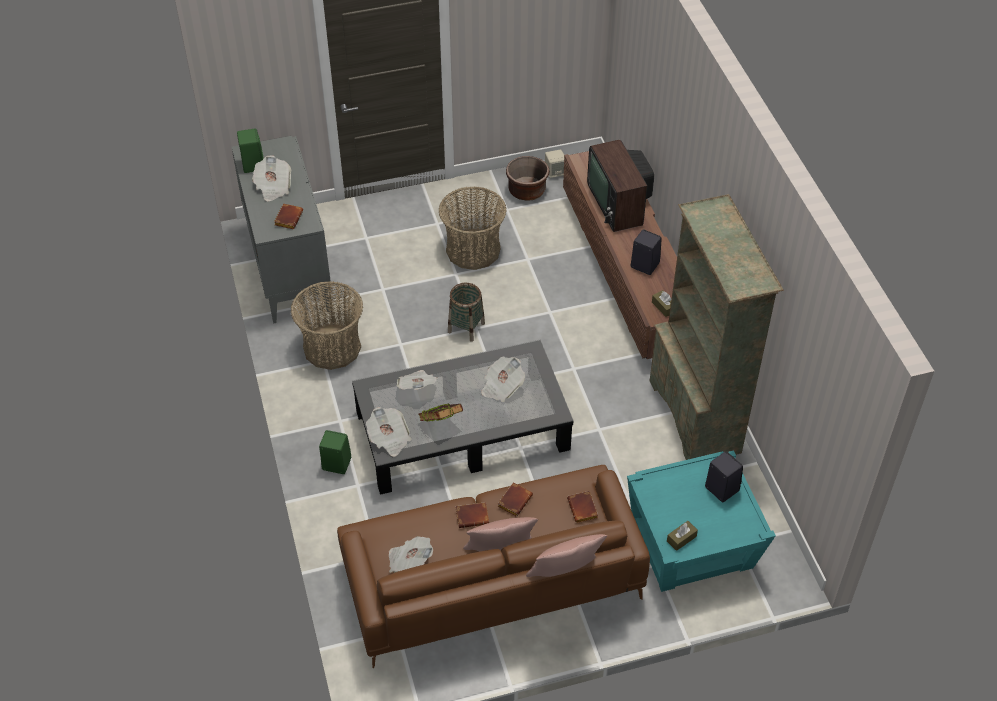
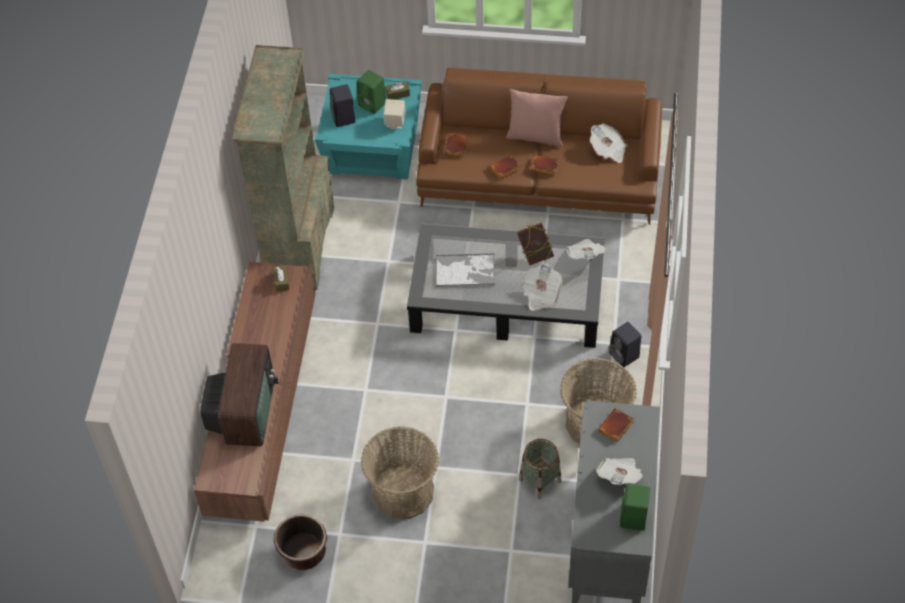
camera: 155 degrees left, 5 degrees up
green speaker [319,430,351,474] -> green speaker moved to [357,70,386,114]
basket [448,283,485,342] -> basket moved to [519,439,561,499]
newspaper [481,357,525,402] -> tray [436,254,495,287]
pink pillow [526,534,607,577] -> none
beige speaker [545,149,564,178] -> beige speaker moved to [383,99,406,129]
black speaker [630,229,662,275] -> black speaker moved to [609,322,641,367]

